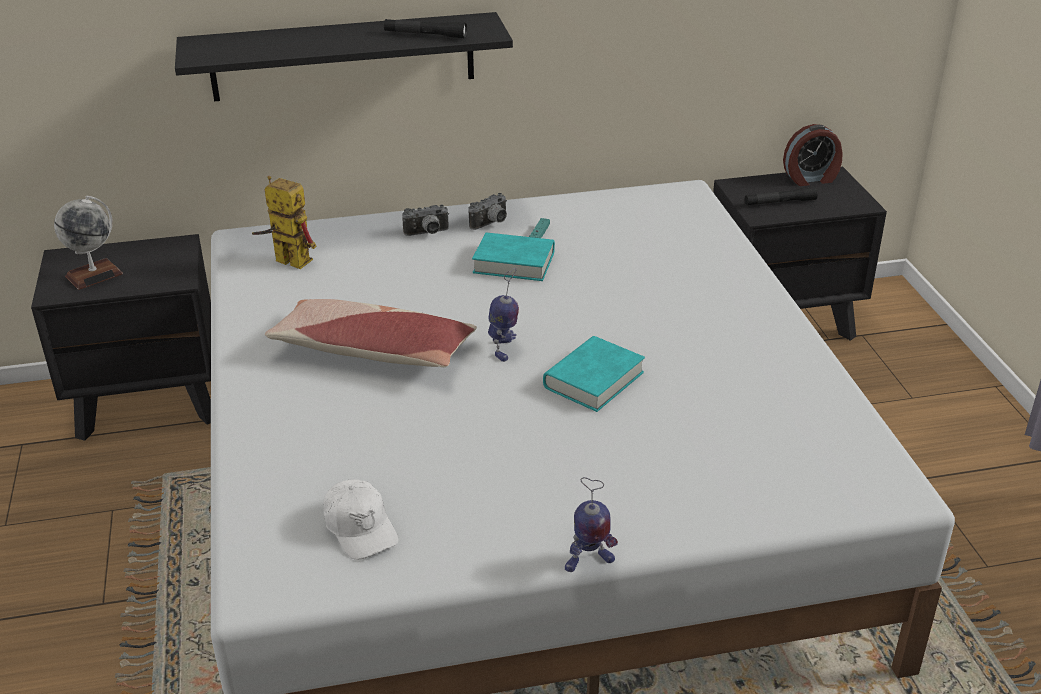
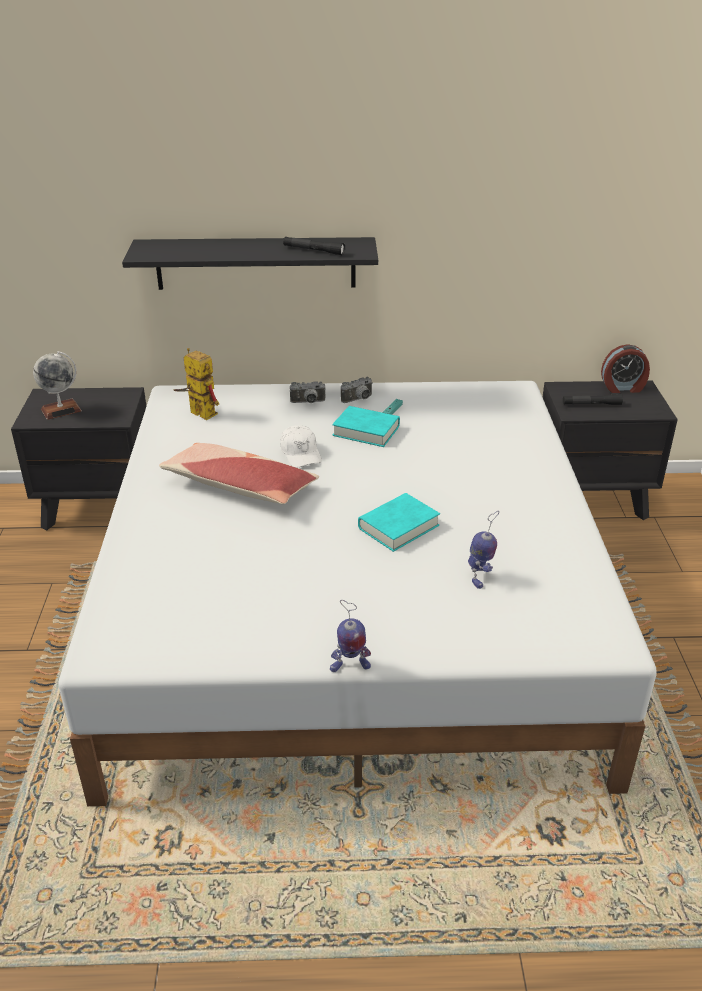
camera: 10 degrees right, 0 degrees up
white cap [323,479,399,560] -> white cap moved to [280,425,322,468]
toy robot [488,268,519,362] -> toy robot moved to [468,511,499,589]

